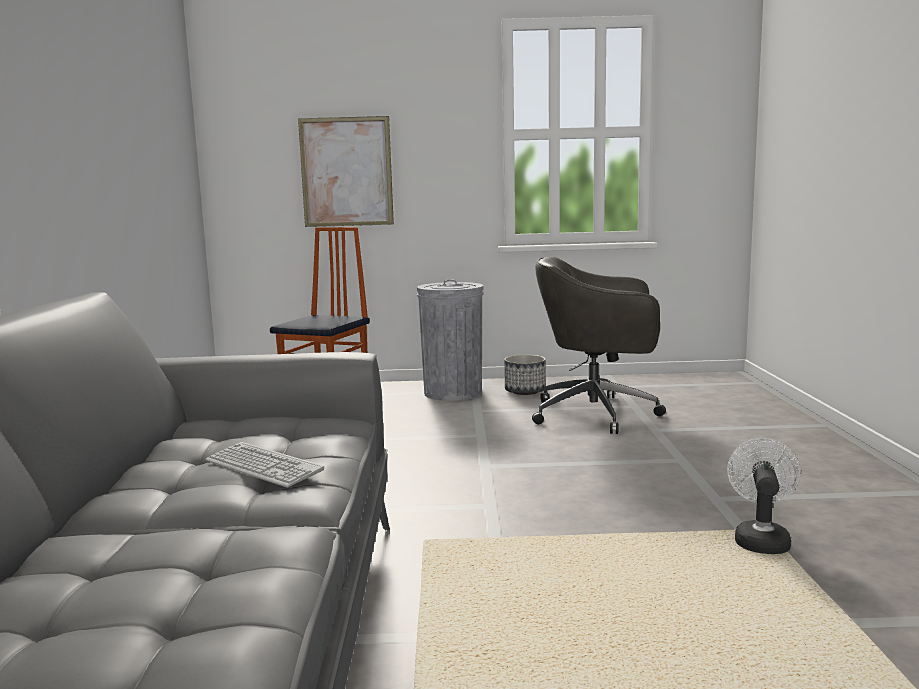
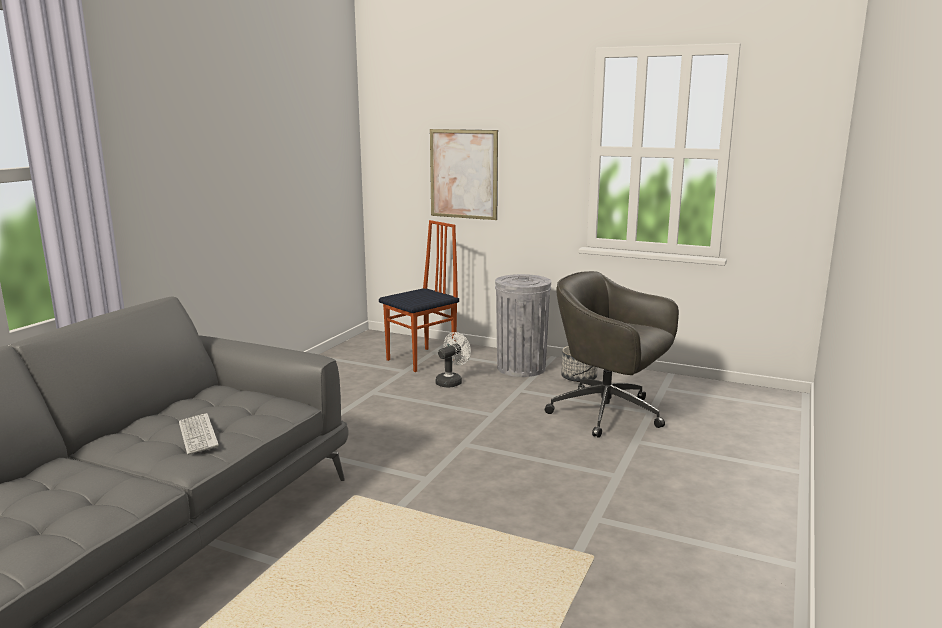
camera: 25 degrees right, 5 degrees up
white fan [727,438,800,554] -> white fan moved to [435,332,471,388]

